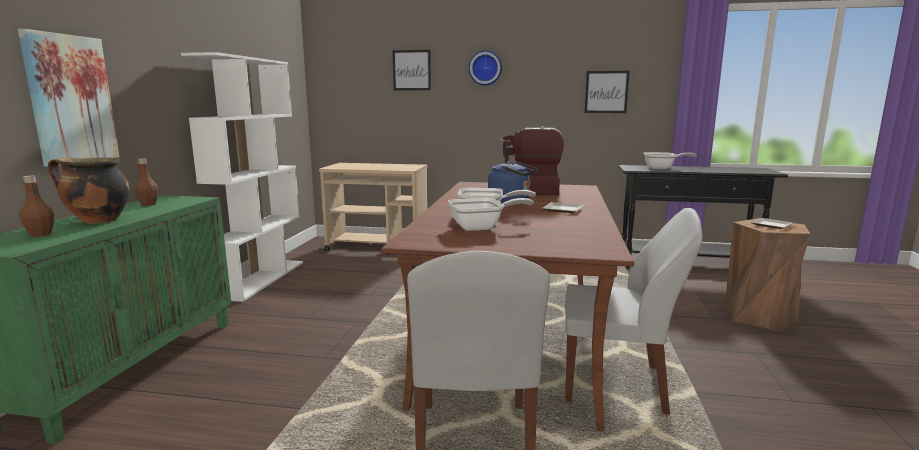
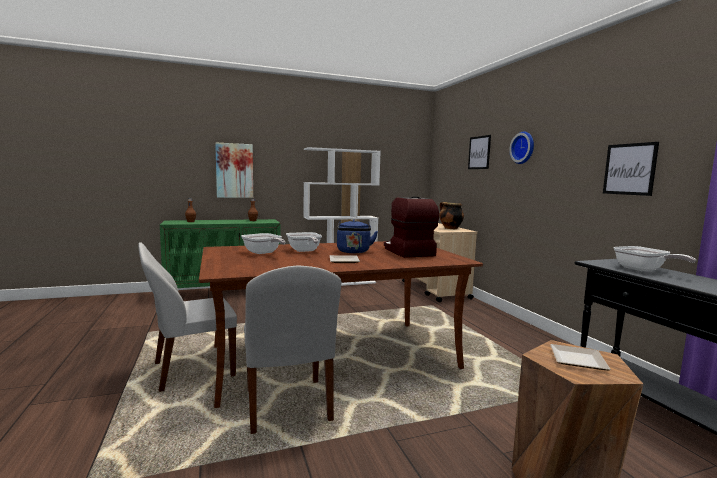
camera: 60 degrees right, 5 degrees down
cooking pot [48,157,130,224] -> cooking pot moved to [439,202,464,229]

